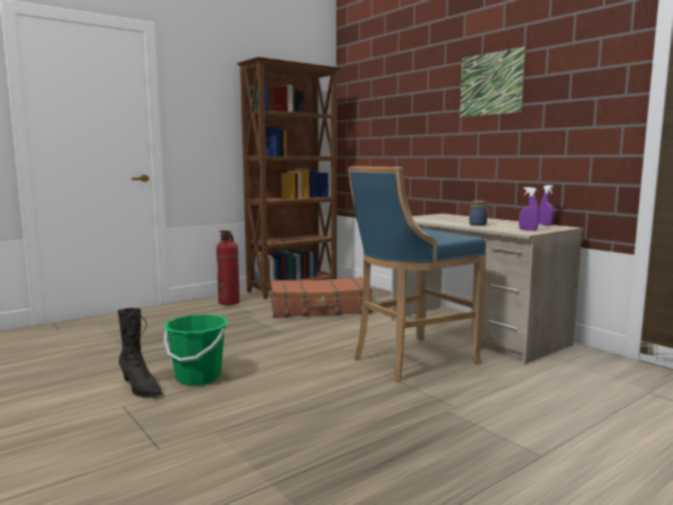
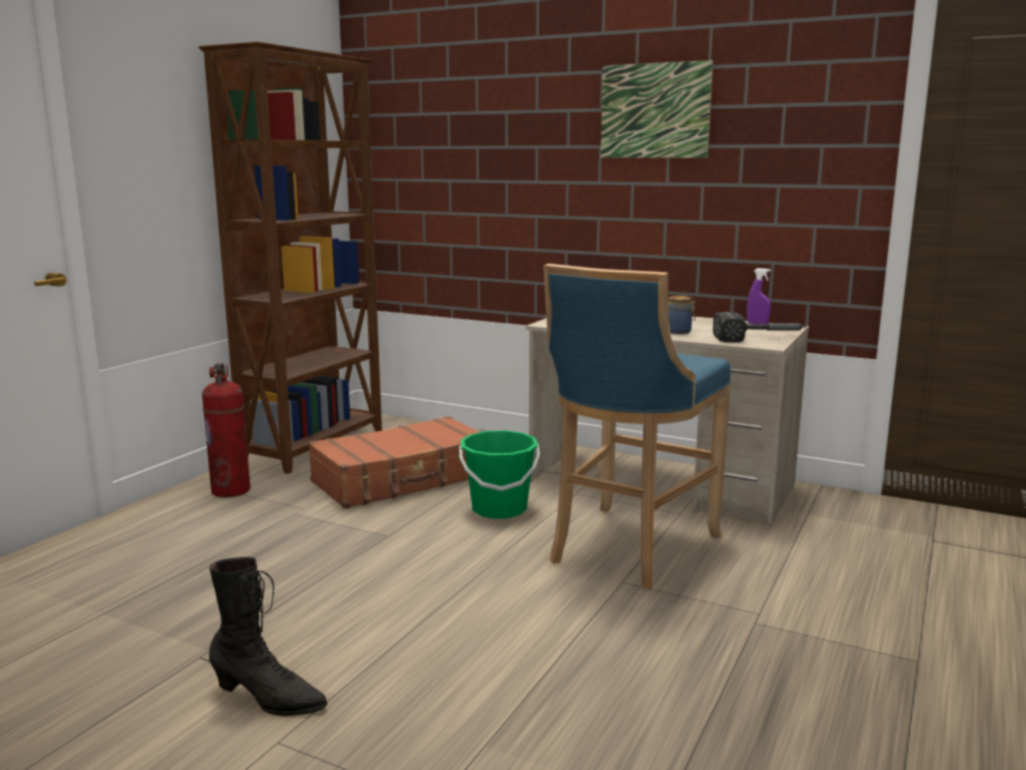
camera: 25 degrees left, 5 degrees up
green bucket [164,314,228,386] -> green bucket moved to [459,430,540,519]
purple spray bottle [519,187,539,231] -> hammer [713,312,806,342]

